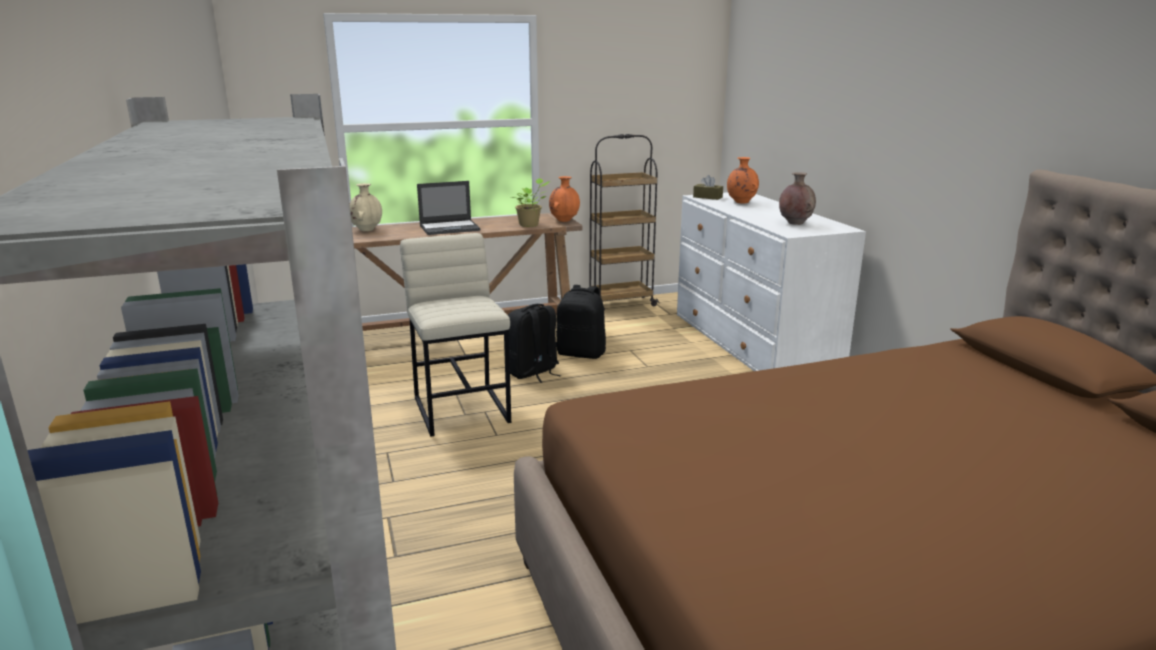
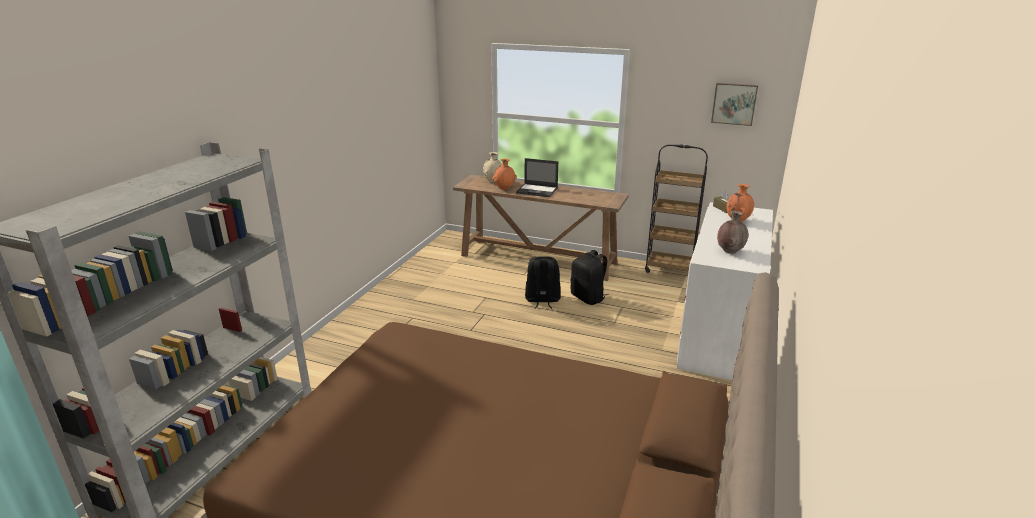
camera: 40 degrees right, 5 degrees up
beige chair [400,233,511,437] -> none
potted plant [511,178,550,227] -> none
orange vase [549,176,580,222] -> orange vase moved to [492,159,517,190]
none -> picture [711,83,758,126]

